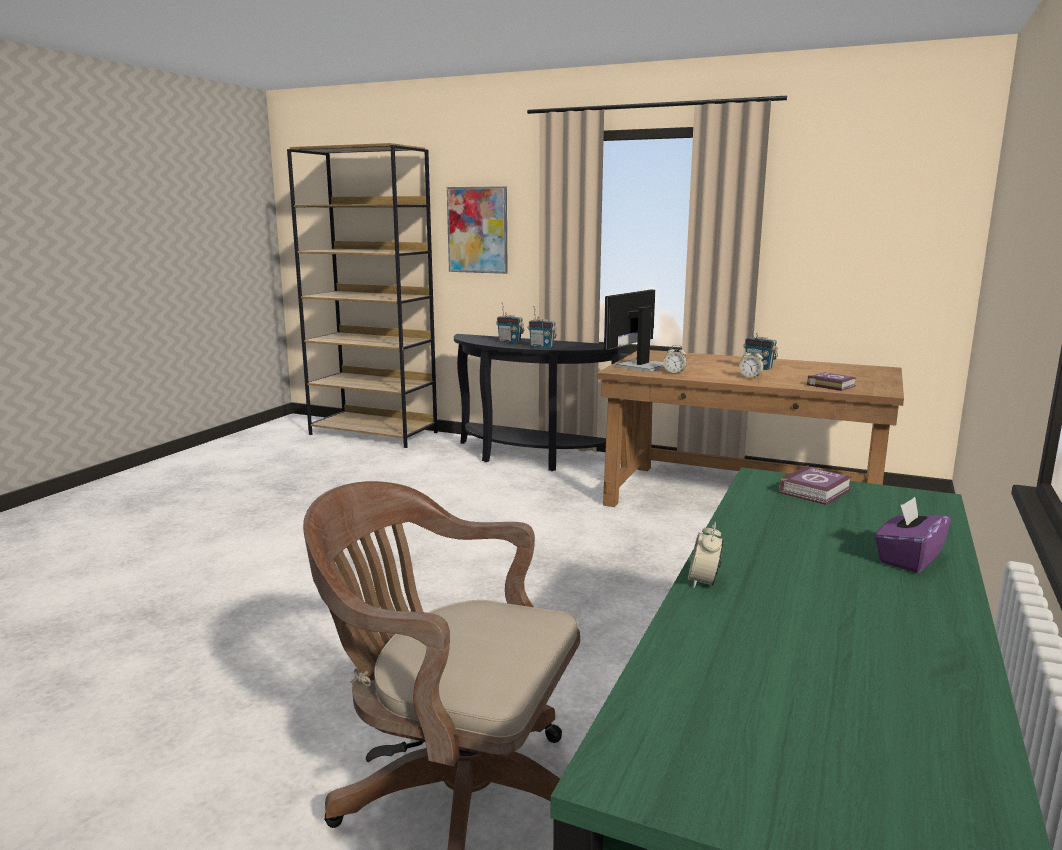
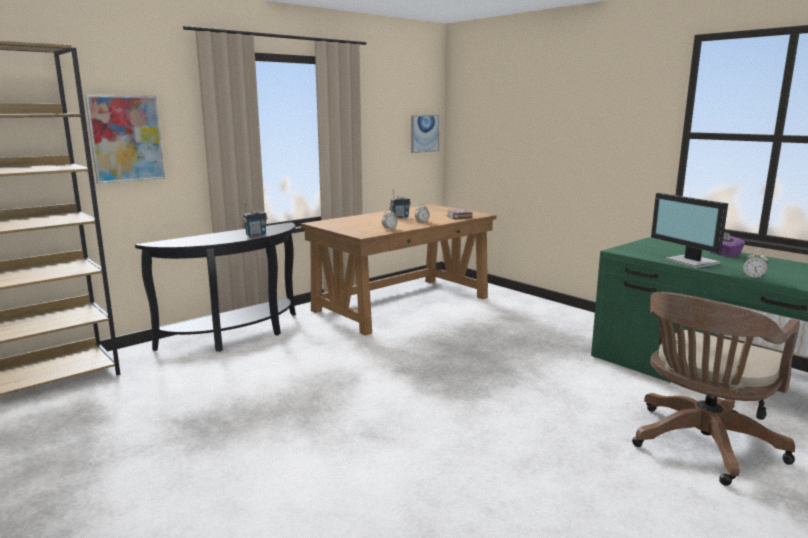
camera: 65 degrees left, 0 degrees up
radio [496,303,525,343] -> none
monitor [604,290,664,372] -> monitor moved to [651,193,728,268]
book [780,465,852,505] -> none
none -> picture [411,115,439,153]

